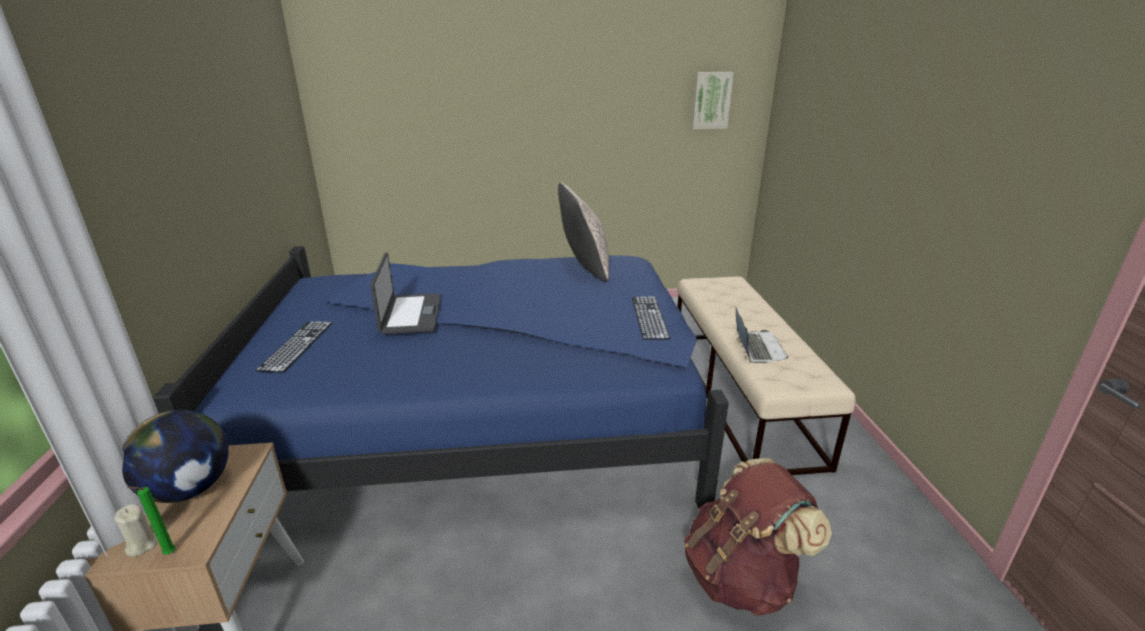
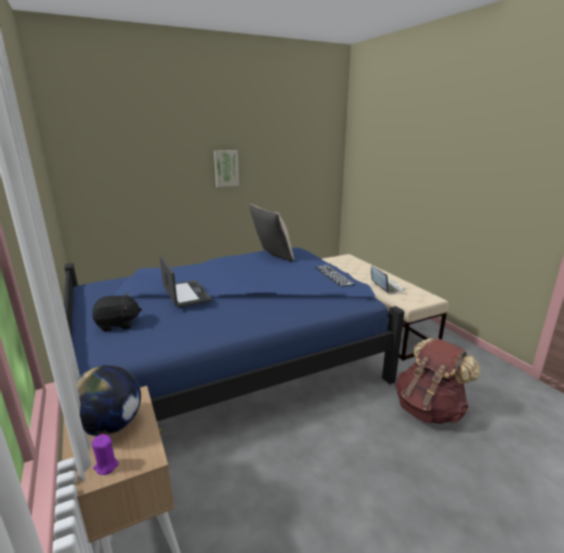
camera: 20 degrees left, 5 degrees down
beige candle [114,504,158,557] -> purple candle [92,434,119,475]
green candle [127,487,176,555] -> none
keyboard [255,322,333,373] -> black plush toy [92,293,142,332]
picture [691,72,734,129] -> picture moved to [214,150,239,187]

